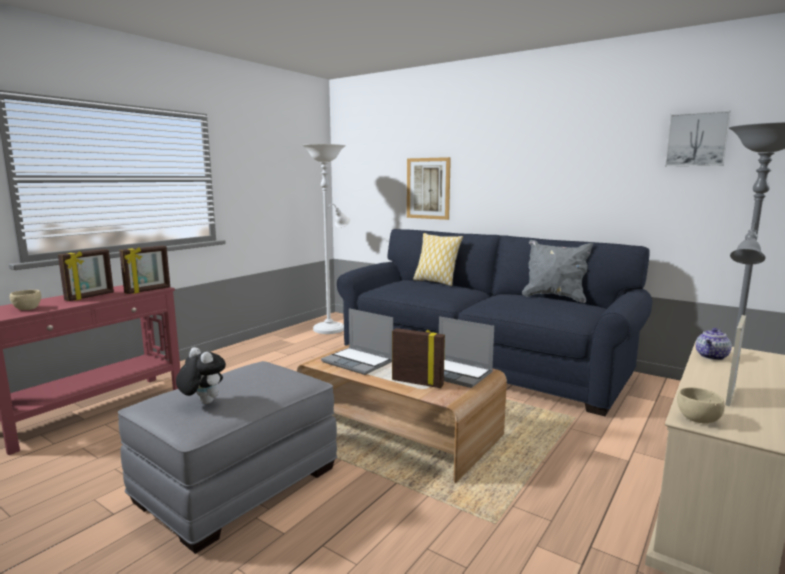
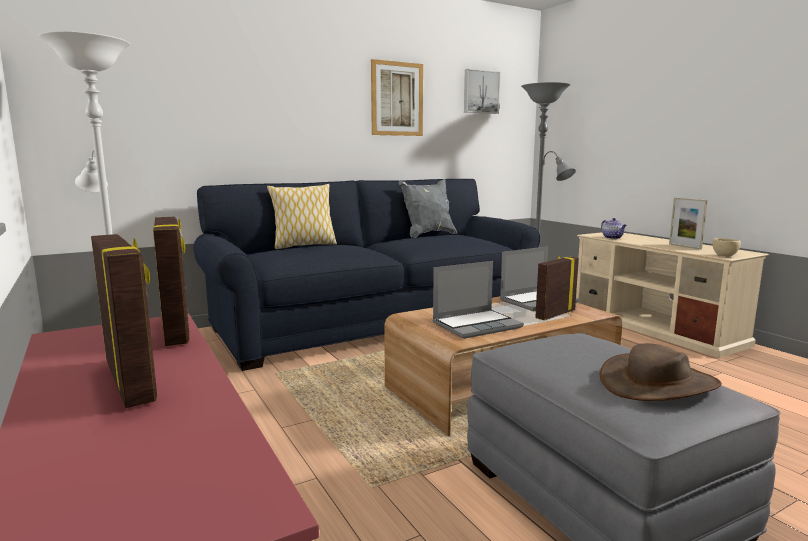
camera: 65 degrees left, 0 degrees up
beige bowl [10,290,41,310] -> none
plush toy [176,347,226,404] -> brown hat [600,343,722,401]
picture [407,157,451,220] -> picture moved to [371,59,423,136]

